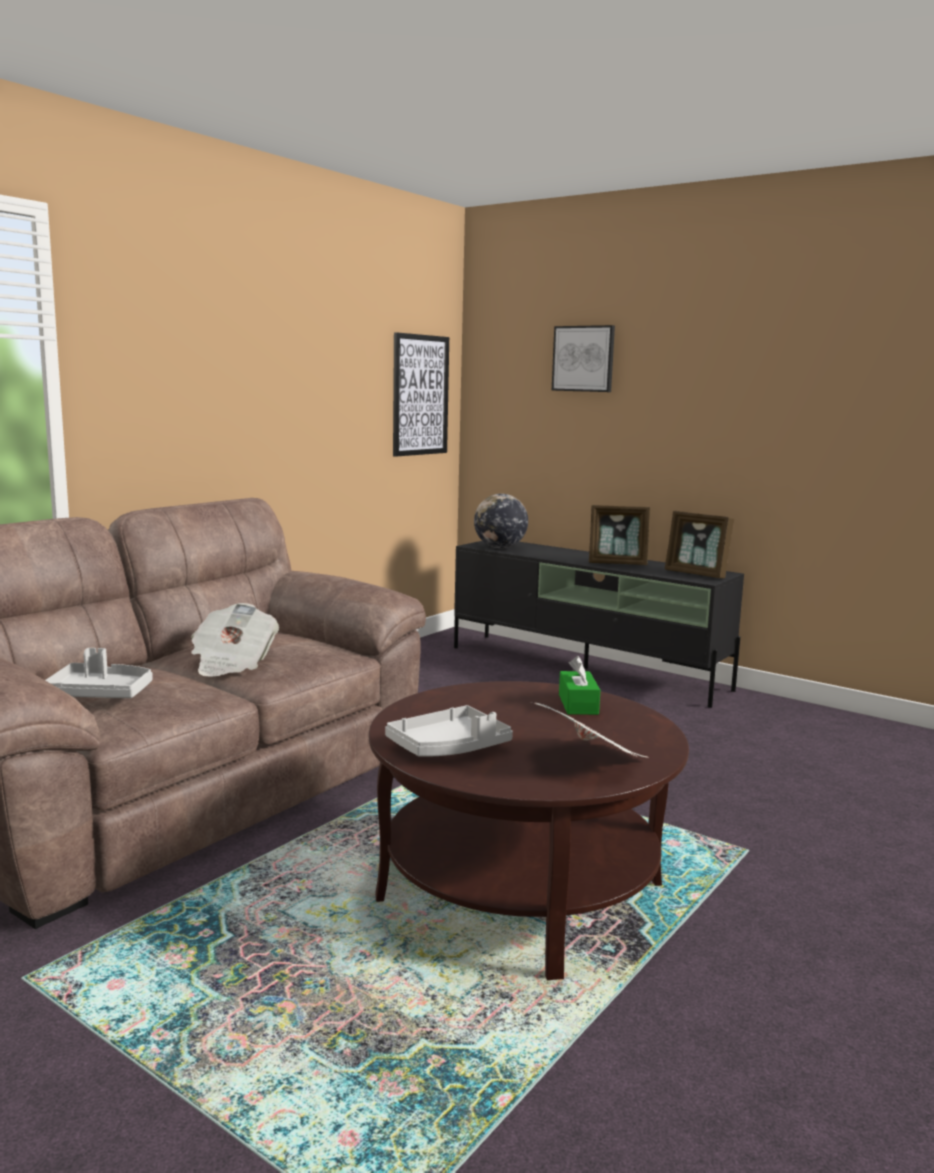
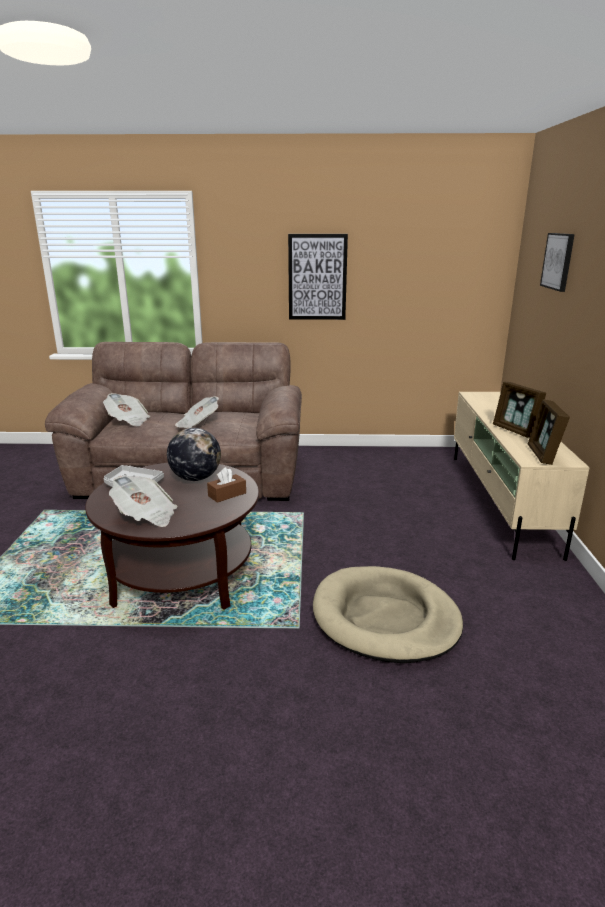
camera: 55 degrees right, 10 degrees up
grey tray [45,648,152,698] -> newspaper [103,393,150,427]
picture [393,332,449,457] -> picture moved to [288,234,348,320]
black tv stand [454,541,744,708] -> beige tv stand [454,392,590,561]
globe [474,494,528,548] -> globe moved to [167,428,221,481]
green tissue box [559,656,600,715] -> brown tissue box [207,467,246,503]
none -> beige dog bed [313,566,463,663]

